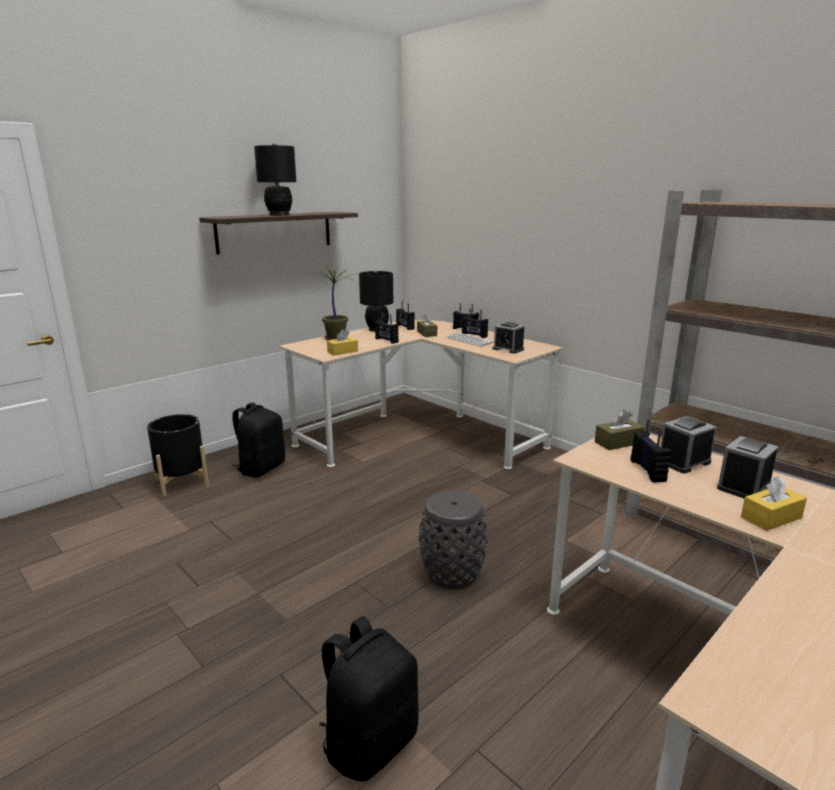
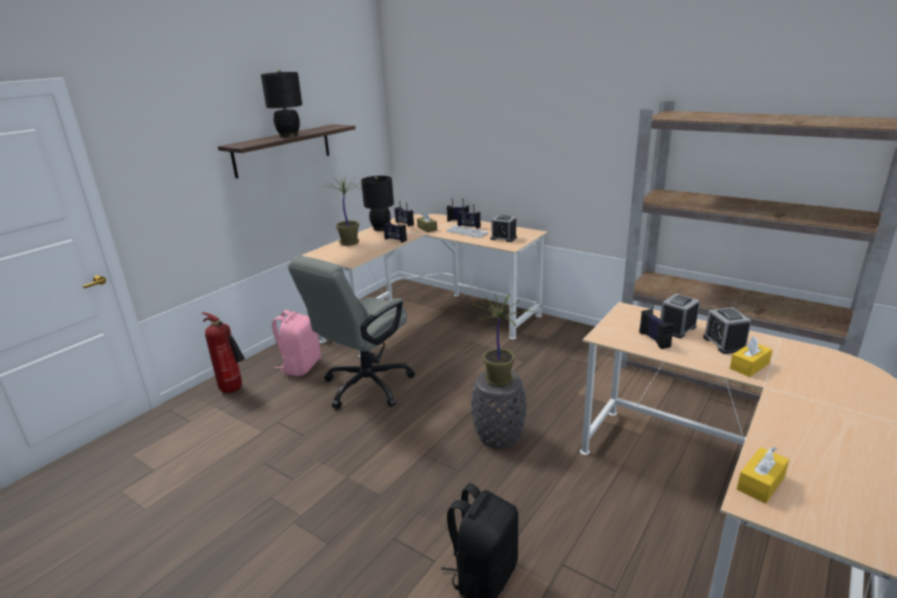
camera: 10 degrees left, 5 degrees up
black planter [147,414,209,497] -> fire extinguisher [201,312,245,393]
black backpack [232,403,285,477] -> pink backpack [272,310,321,376]
yellow tissue box [327,329,358,355] -> yellow tissue box moved to [737,446,789,504]
brown tissue box [595,410,645,450] -> none
alarm clock [717,436,779,499] -> alarm clock turned 45 degrees counterclockwise [703,307,751,354]
none -> grey office chair [288,256,415,409]
none -> potted plant [470,293,535,386]

